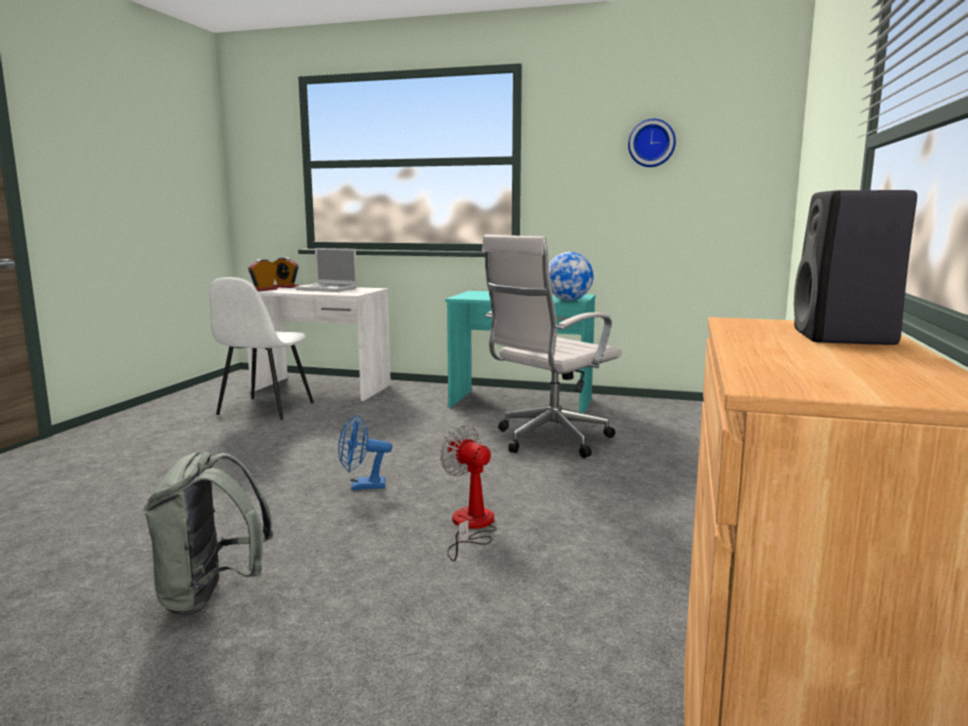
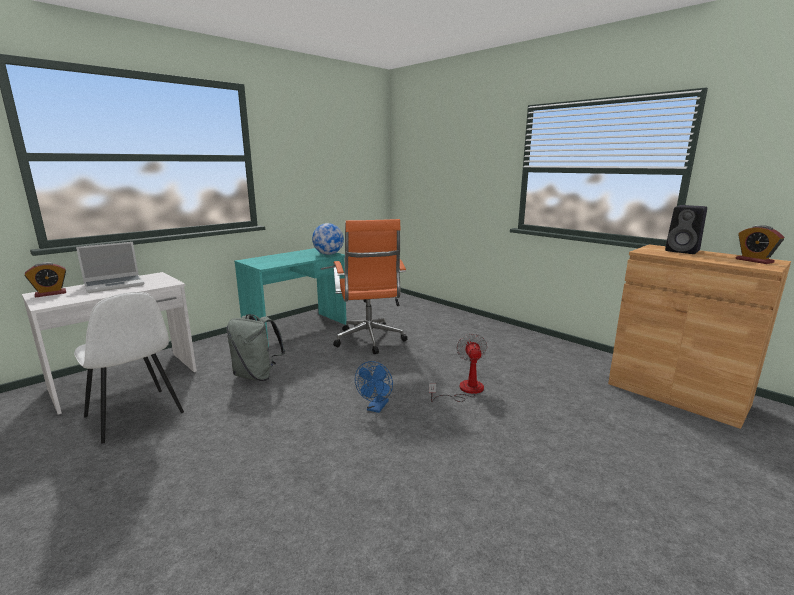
camera: 60 degrees left, 5 degrees up
grey backpack [144,451,274,615] -> grey backpack moved to [227,314,286,381]
alarm clock [248,259,278,291] -> alarm clock moved to [736,225,784,264]
fan [440,424,497,561] -> fan turned 105 degrees clockwise [429,333,487,402]
white office chair [482,235,622,458] -> orange office chair [333,219,408,354]
wall clock [628,119,676,167] -> none

